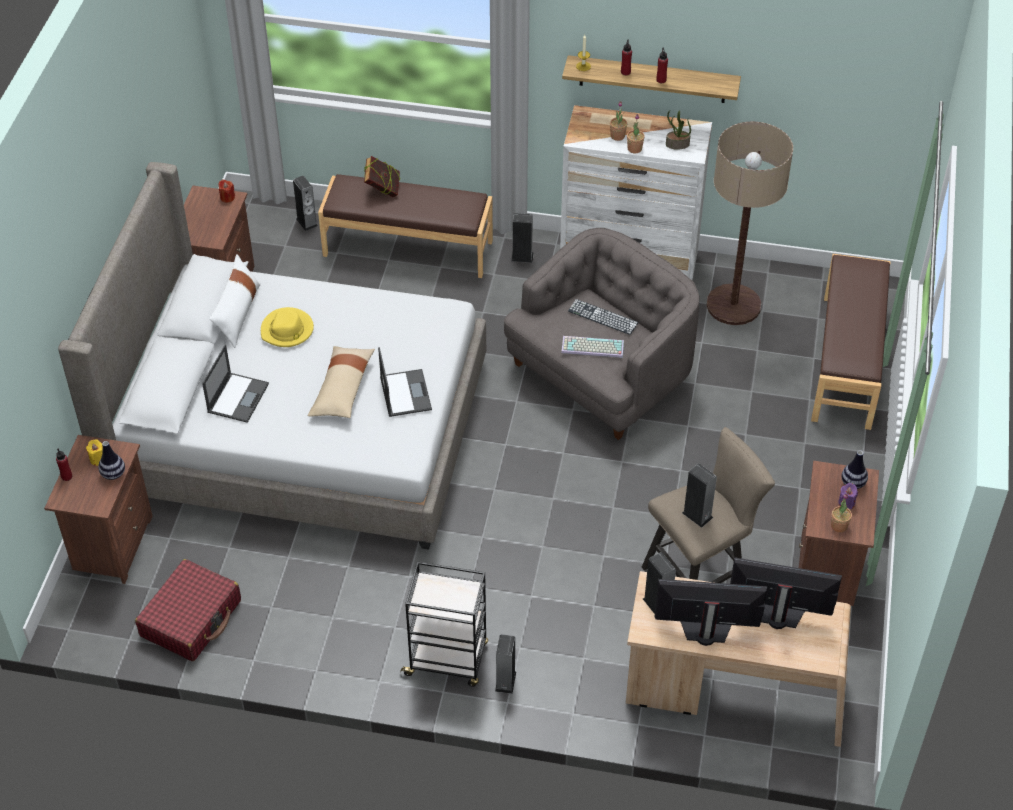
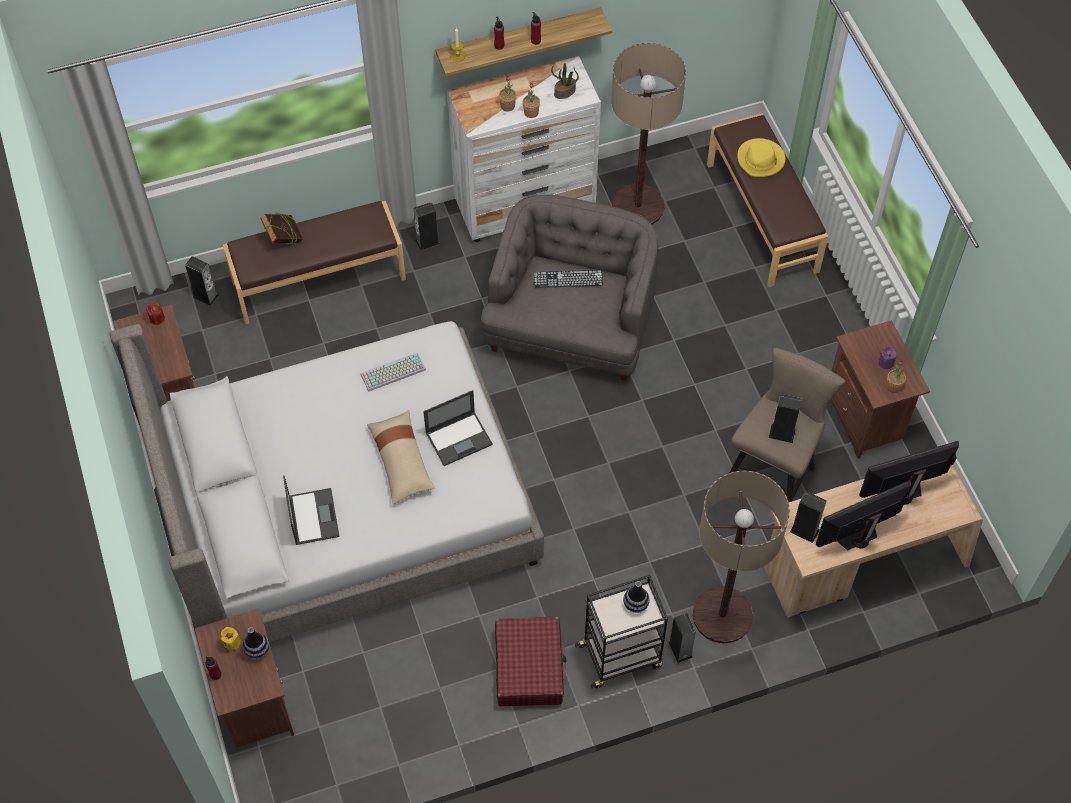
camera: 30 degrees left, 10 degrees up
red suitcase [135,559,241,661] -> red suitcase moved to [495,616,566,706]
white pillow [209,254,261,348] -> none
yellow hat [261,307,314,347] -> yellow hat moved to [737,138,786,177]
laptop [378,347,432,417] -> laptop turned 105 degrees clockwise [423,390,493,466]
keyboard [561,336,624,358] -> keyboard moved to [361,352,426,392]
vase [841,450,868,489] -> vase moved to [623,581,650,613]
none -> floor lamp [693,471,790,644]

